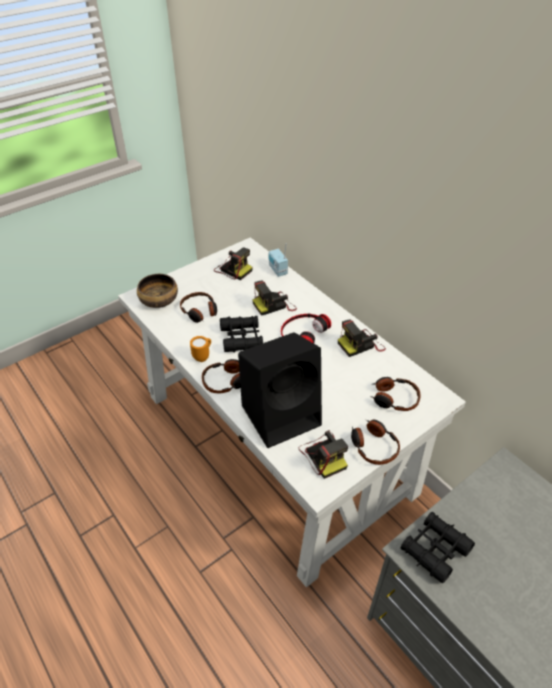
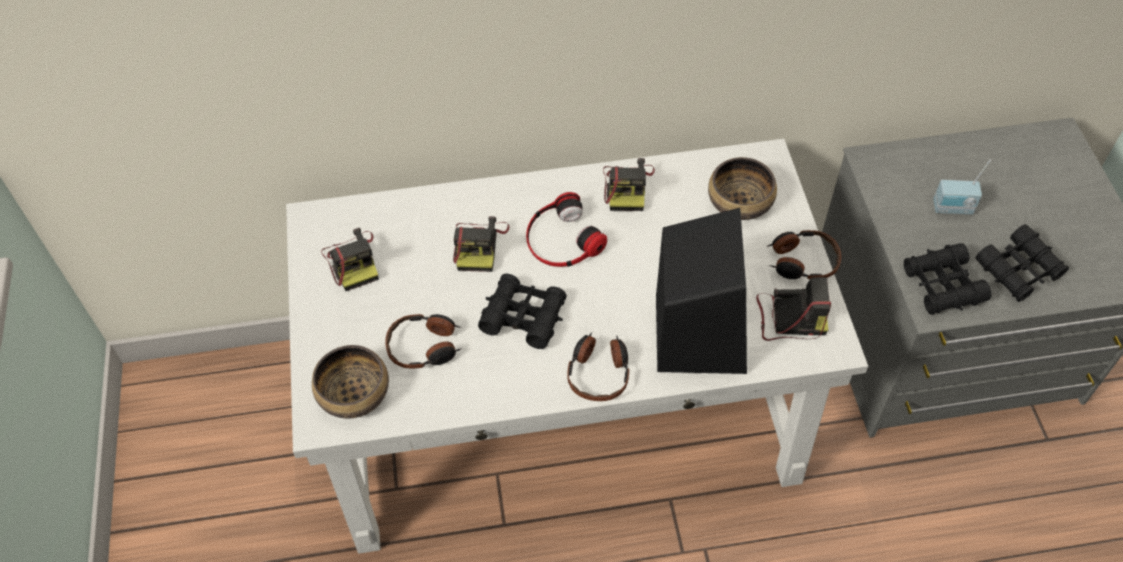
camera: 60 degrees left, 10 degrees up
orange mug [190,336,211,362] -> none
camera [214,247,253,280] -> camera turned 90 degrees clockwise [321,228,379,291]
radio [269,243,288,277] -> radio moved to [933,160,991,214]
headphones [370,377,421,411] -> bowl [708,157,777,220]
none -> black binoculars [976,224,1069,302]

